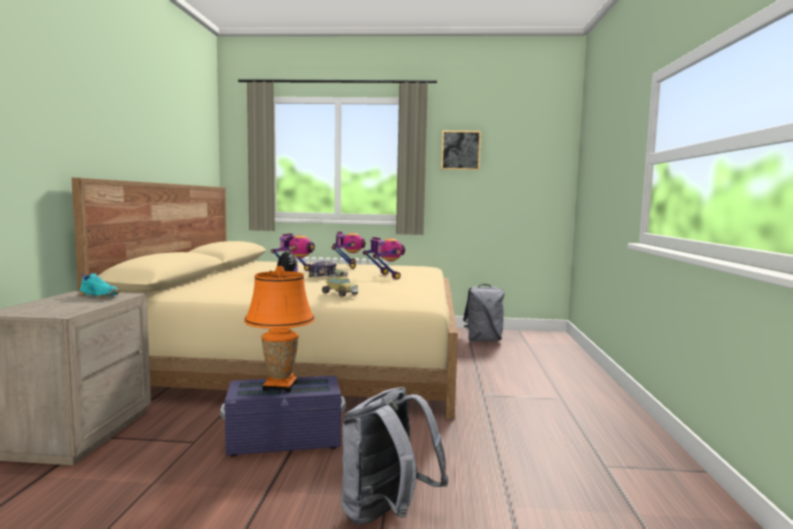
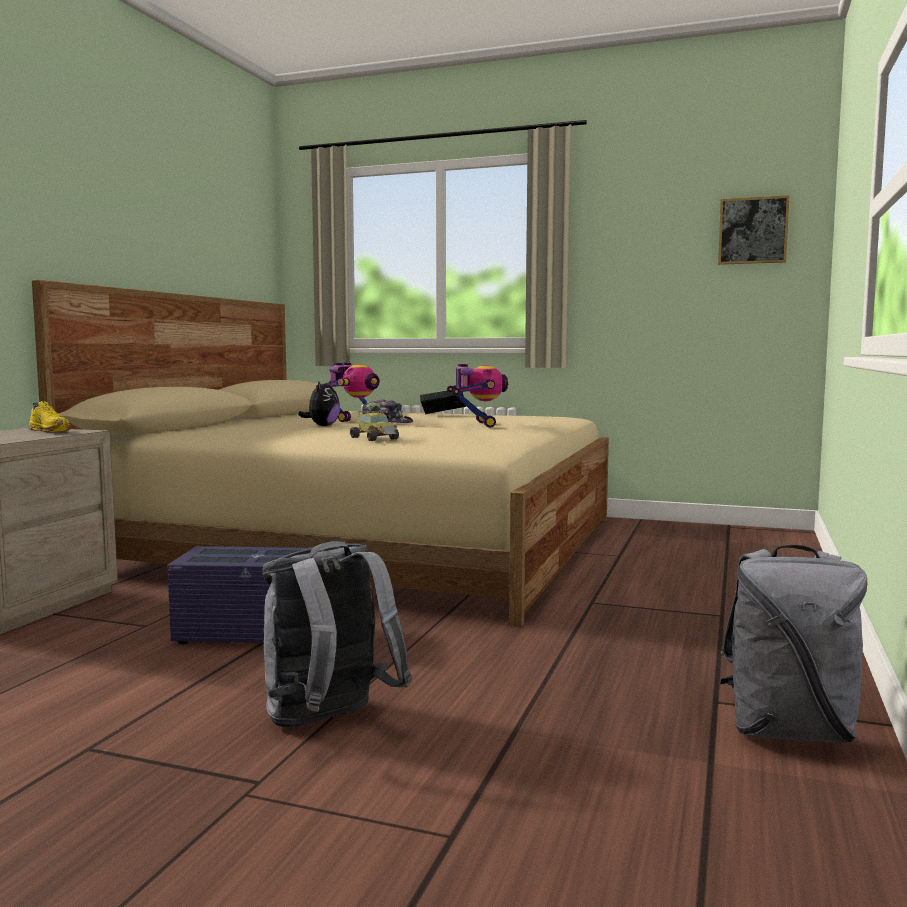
camera: 15 degrees right, 0 degrees up
turquoise shoe [79,273,119,298] -> yellow shoe [28,401,71,432]
orange table lamp [244,266,315,392] -> none
toy robot [332,232,366,269] -> book [420,391,466,414]
picture [441,131,481,170] -> picture moved to [718,195,789,265]
grey backpack [463,284,504,341] -> grey backpack moved to [720,545,867,743]

